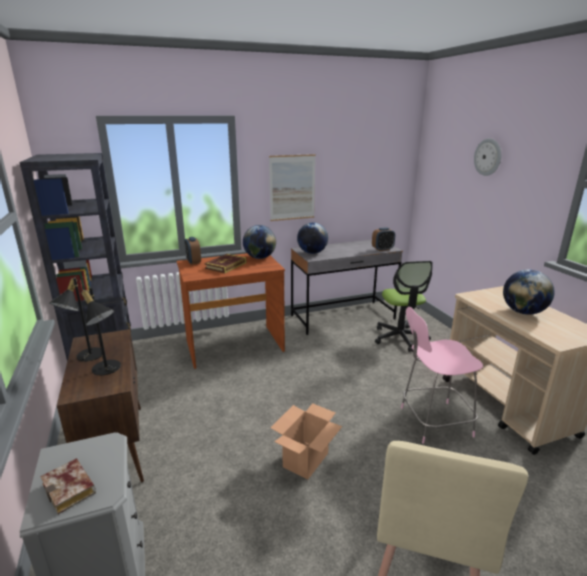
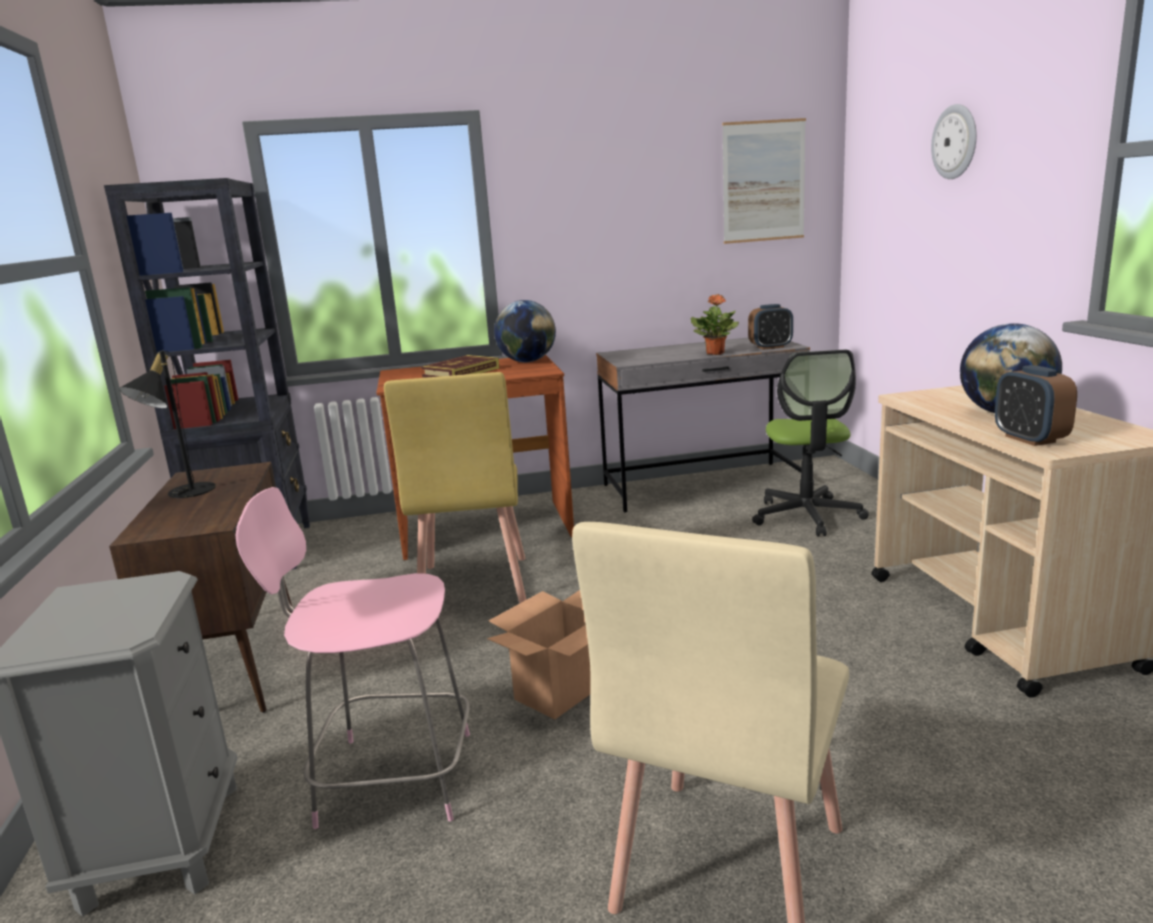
camera: 10 degrees right, 5 degrees down
book [40,458,96,514] -> none
black table lamp [81,287,121,375] -> none
alarm clock [184,237,201,265] -> alarm clock moved to [995,365,1077,446]
picture [269,154,316,221] -> picture moved to [722,118,806,244]
globe [297,222,328,254] -> none
pink chair [401,307,483,444] -> pink chair moved to [236,487,470,829]
none -> yellow chair [384,372,527,603]
none -> potted plant [691,294,739,355]

